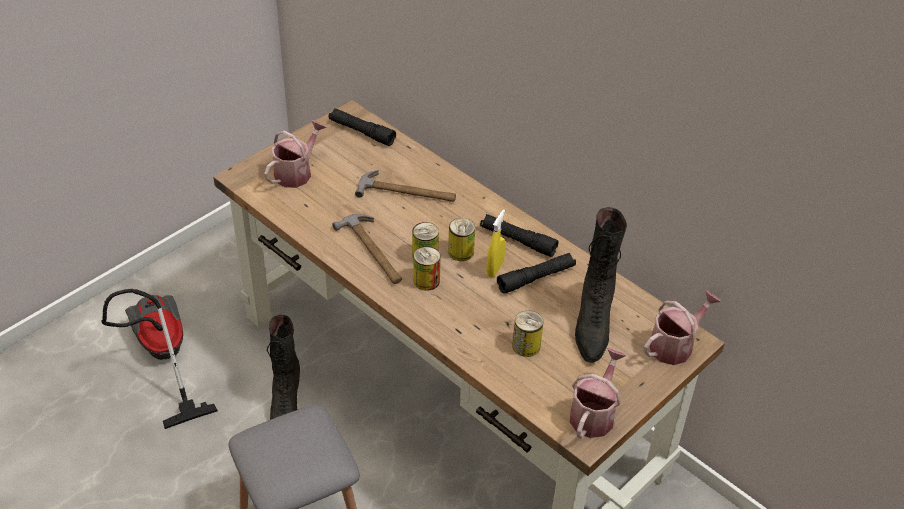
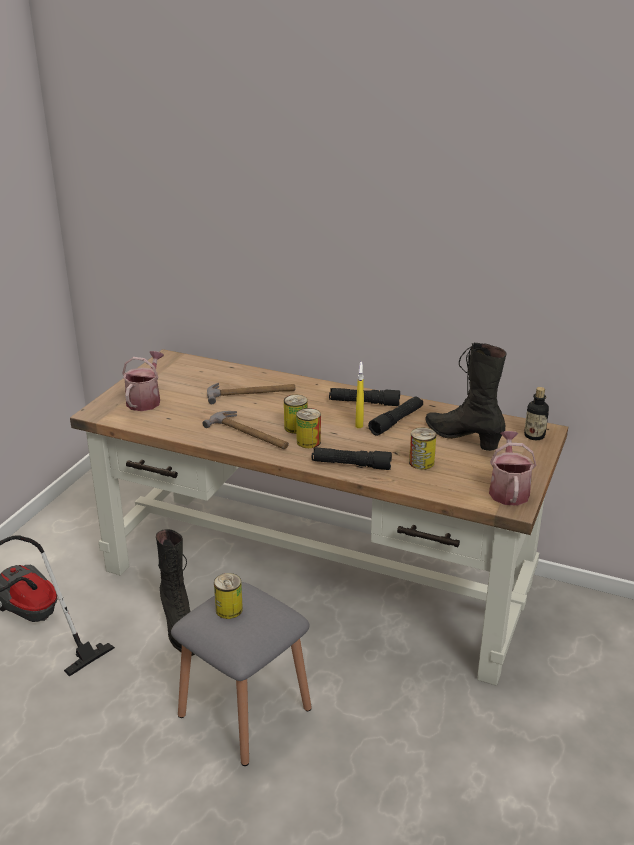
camera: 20 degrees left, 15 degrees down
black flashlight [329,108,396,146] -> black flashlight moved to [312,448,392,470]
can [448,218,475,261] -> can moved to [214,573,243,619]
black boot [575,207,627,363] -> black boot turned 150 degrees clockwise [425,343,506,451]
watering can [643,290,721,365] -> bottle [524,387,549,440]

